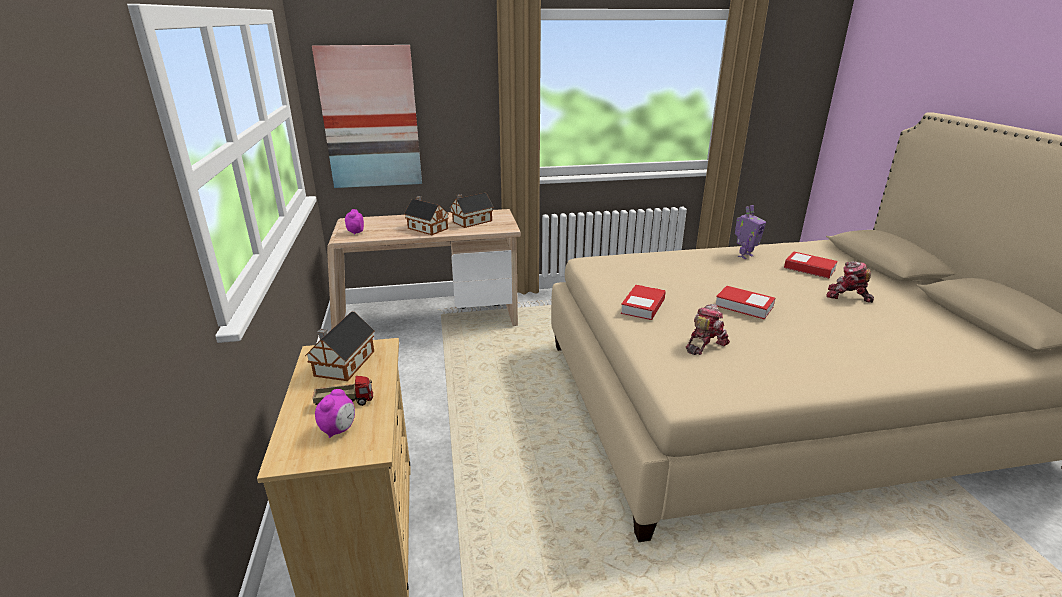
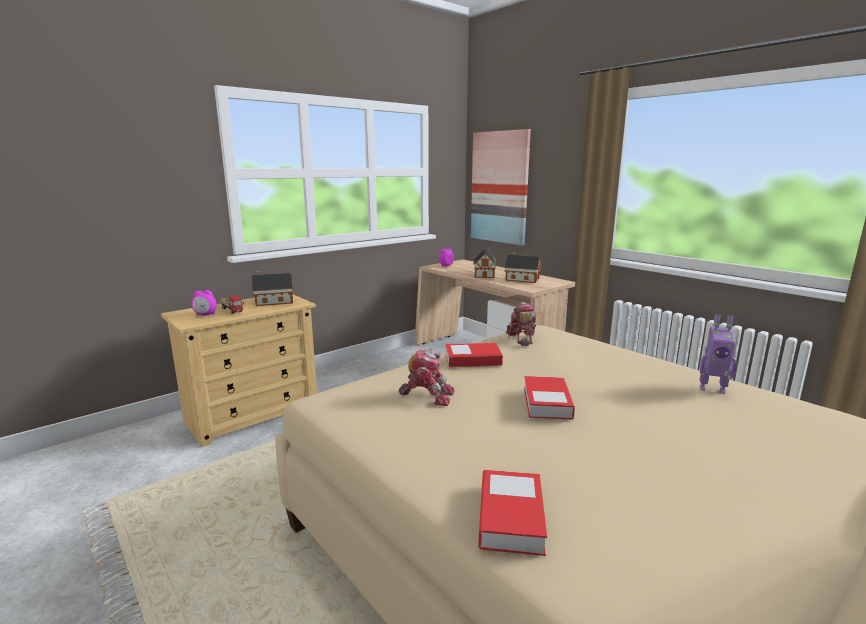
camera: 60 degrees right, 10 degrees down
book [784,251,838,278] -> book moved to [478,470,547,556]
toy robot [827,261,874,303] -> toy robot moved to [506,302,536,346]

